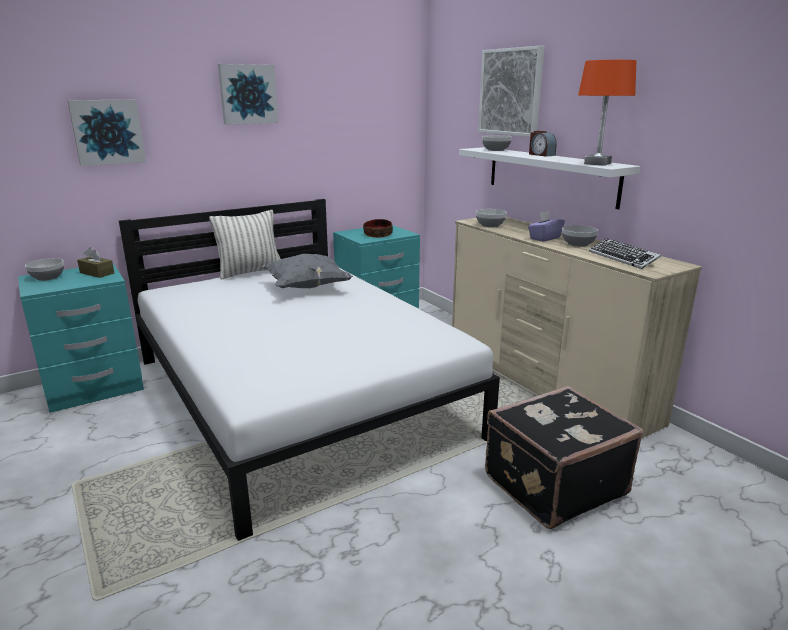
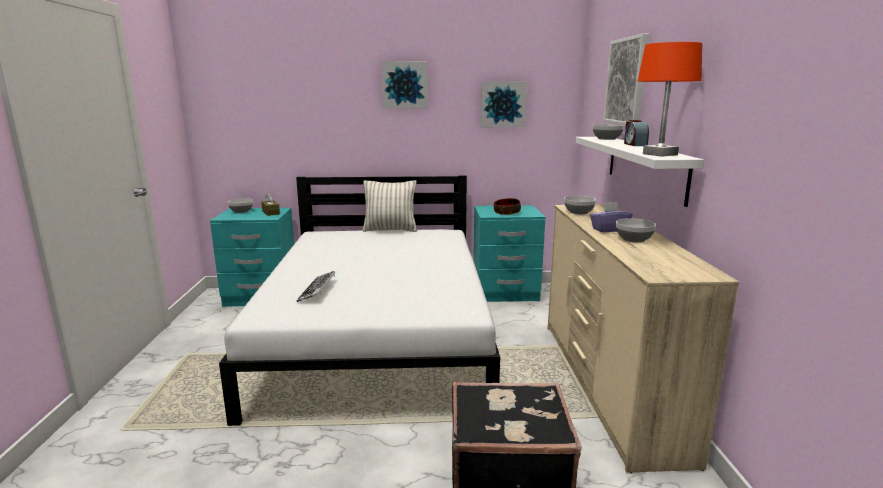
camera: 30 degrees right, 5 degrees down
picture [67,100,146,166] -> picture moved to [481,81,527,127]
grey pillow [262,254,353,288] -> none
keyboard [589,238,661,269] -> keyboard moved to [297,271,336,302]

